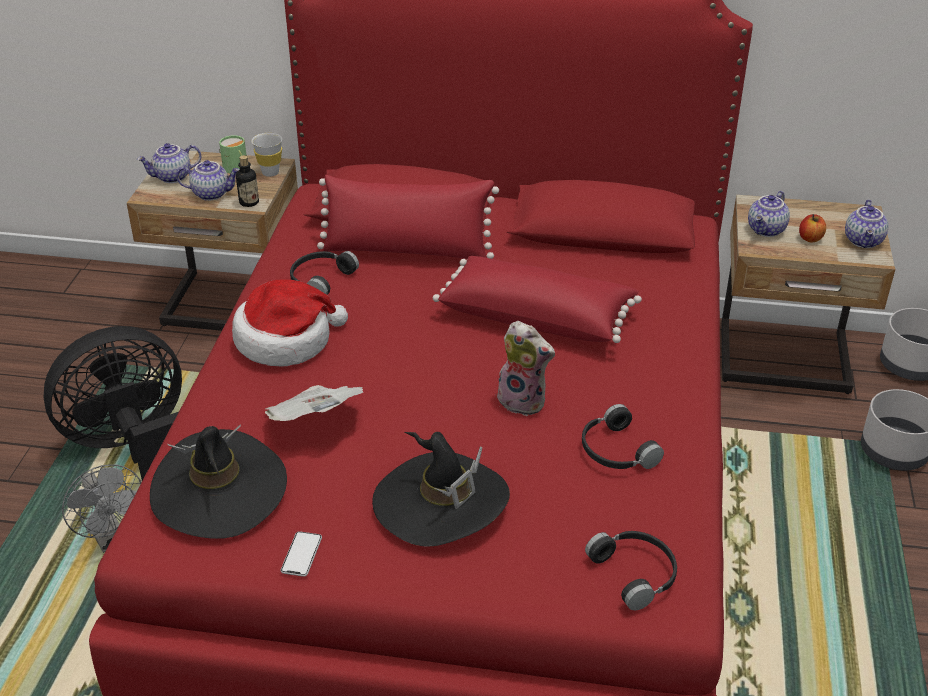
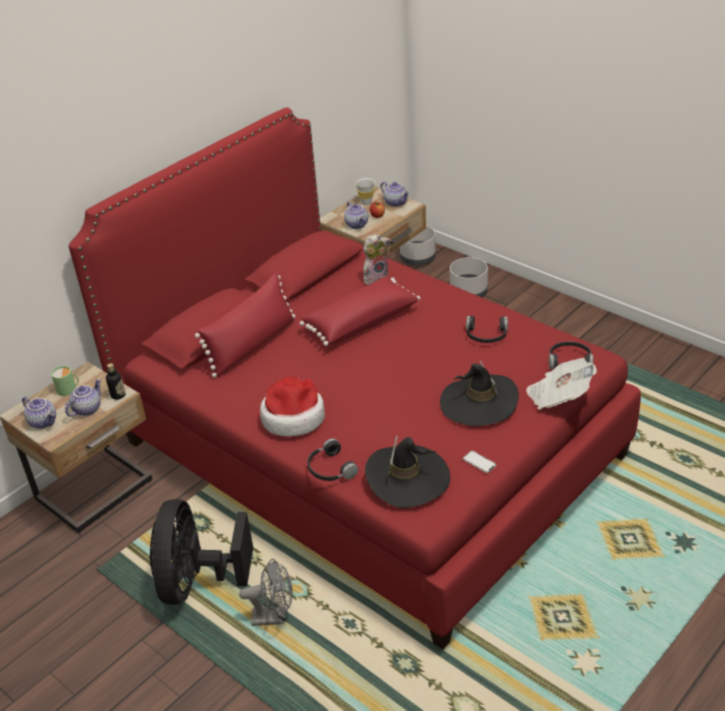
camera: 55 degrees left, 0 degrees up
teapot [137,143,201,183] -> teapot turned 60 degrees counterclockwise [22,397,56,429]
white cup [252,133,282,177] -> white cup moved to [356,178,375,206]
newspaper [265,385,363,421] -> newspaper moved to [526,358,597,410]
black headphones [290,251,359,295] -> black headphones moved to [308,438,358,481]
plush toy [497,321,555,416] -> plush toy moved to [363,234,390,285]

